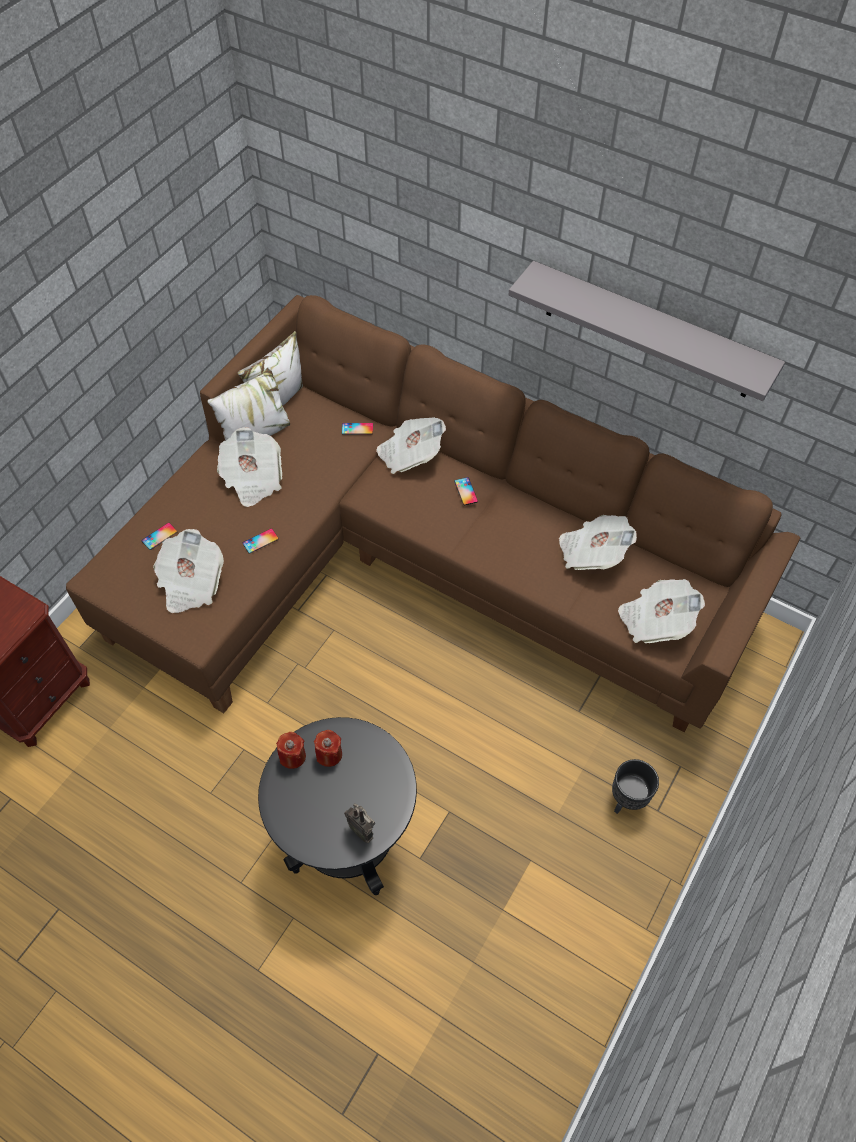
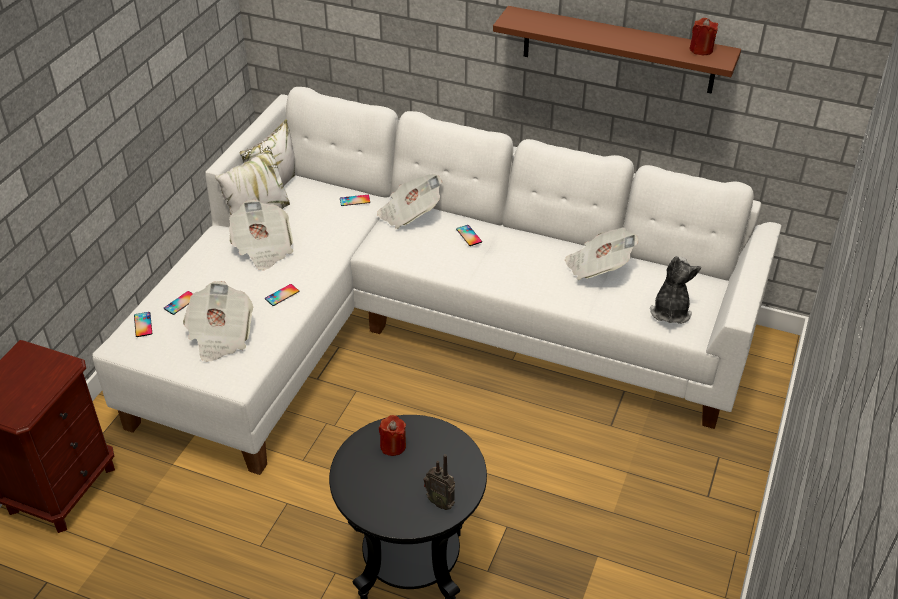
camera: 10 degrees left, 15 degrees down
brown sofa [66,295,800,732] -> white sofa [92,87,782,475]
red candle [276,732,306,769] -> red candle moved to [690,18,718,55]
grey shelf [508,261,785,401] -> brown shelf [493,6,741,94]
black planter [612,759,659,814] -> none
newspaper [618,579,705,643] -> plush toy [650,256,701,324]
none -> phone [134,312,152,337]

